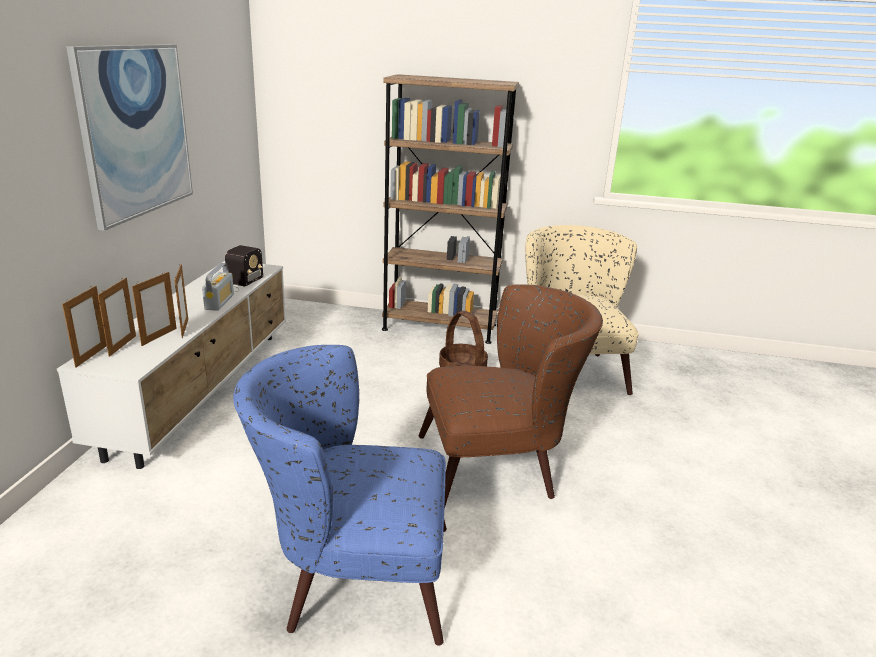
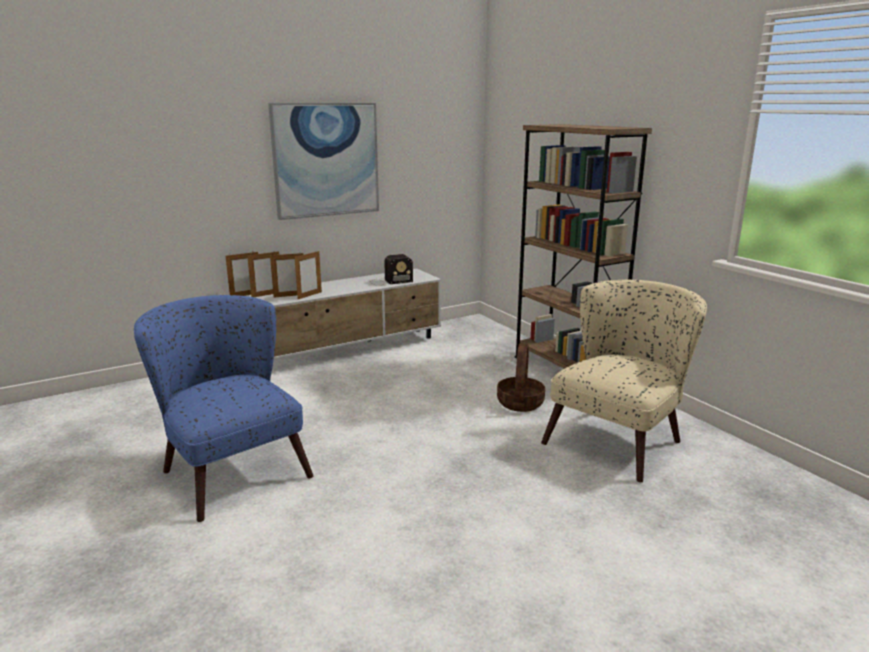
camera: 50 degrees right, 5 degrees down
radio [202,263,234,311] -> none
brown armchair [418,284,603,509] -> none

